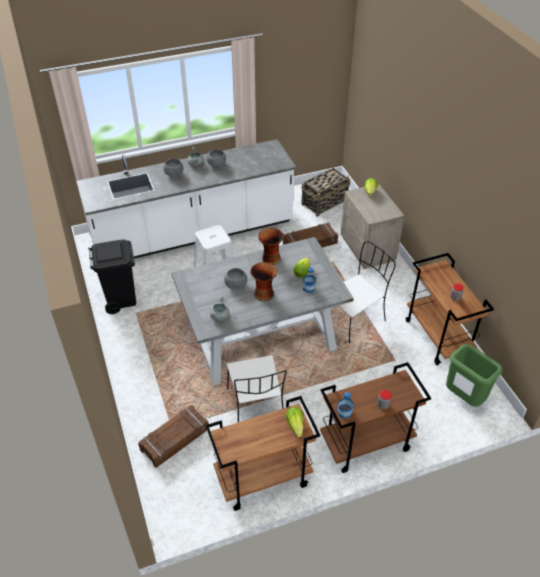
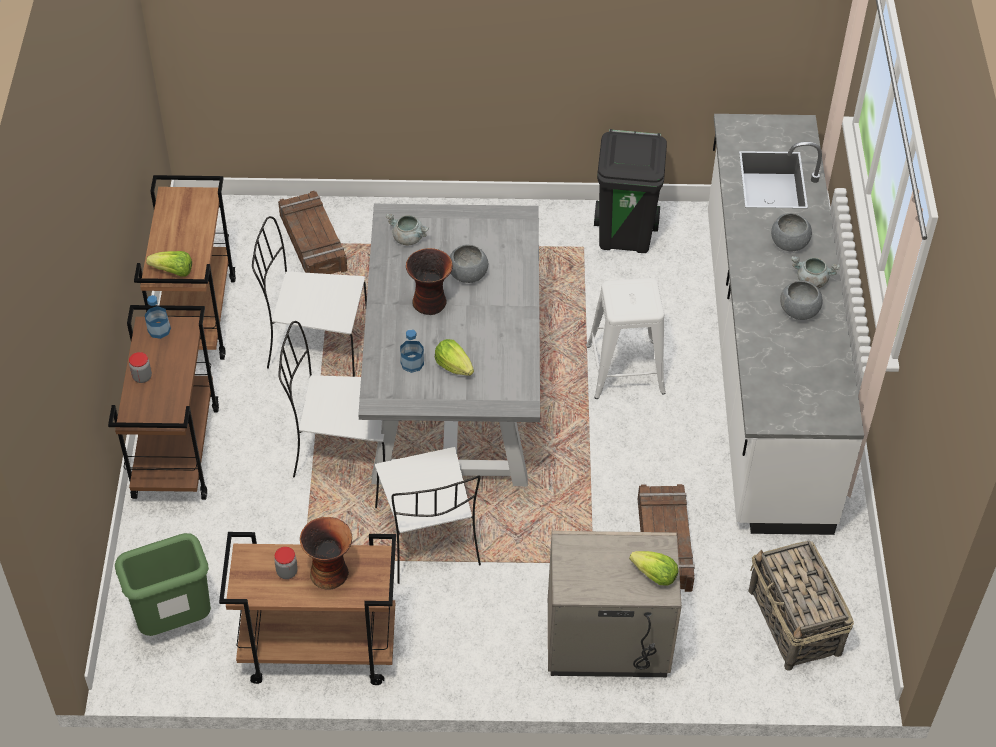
camera: 110 degrees right, 5 degrees up
vase [258,228,284,265] -> vase moved to [300,517,352,590]
none -> white chair [278,321,385,477]

